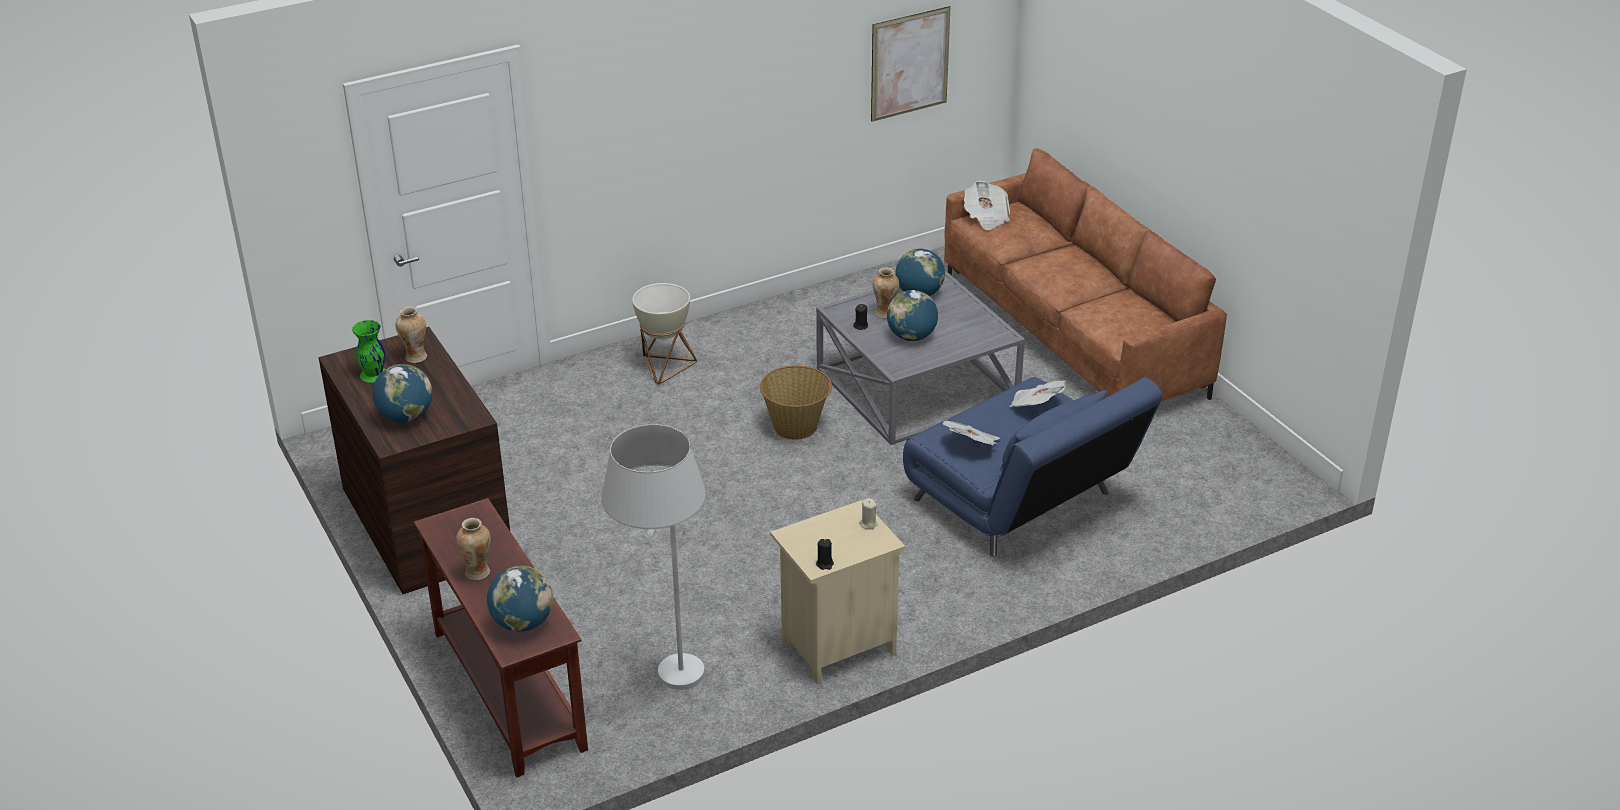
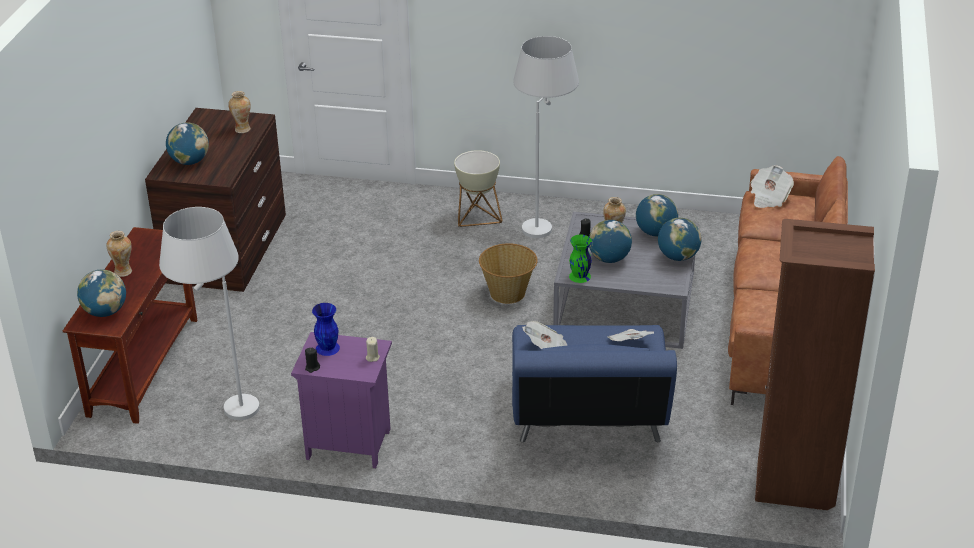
camera: 40 degrees right, 0 degrees up
green vase [352,320,385,383] -> green vase moved to [569,235,592,283]
beige nightstand [770,500,905,685] -> purple nightstand [291,332,392,468]
picture [871,6,950,122] -> none
none -> blue vase [312,303,340,356]
none -> white floor lamp [513,36,579,238]
none -> globe [658,218,701,261]
none -> brown cabinet [755,219,875,510]

